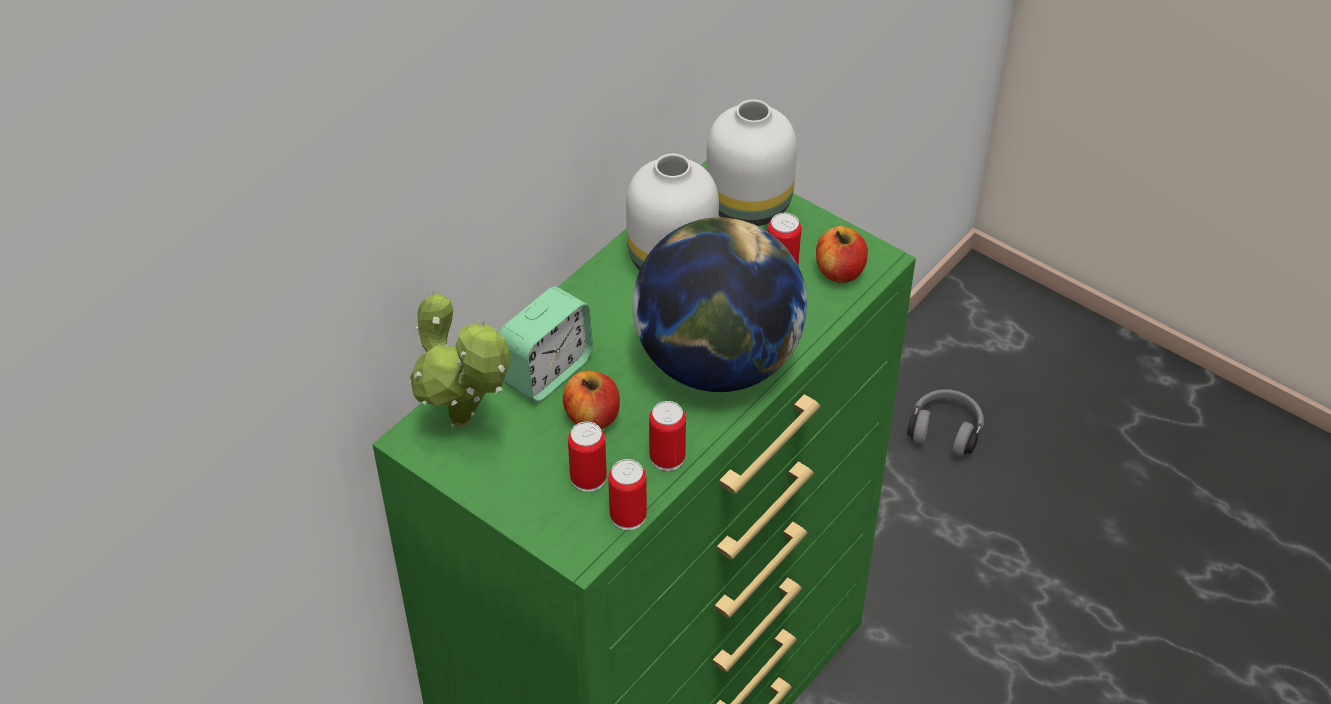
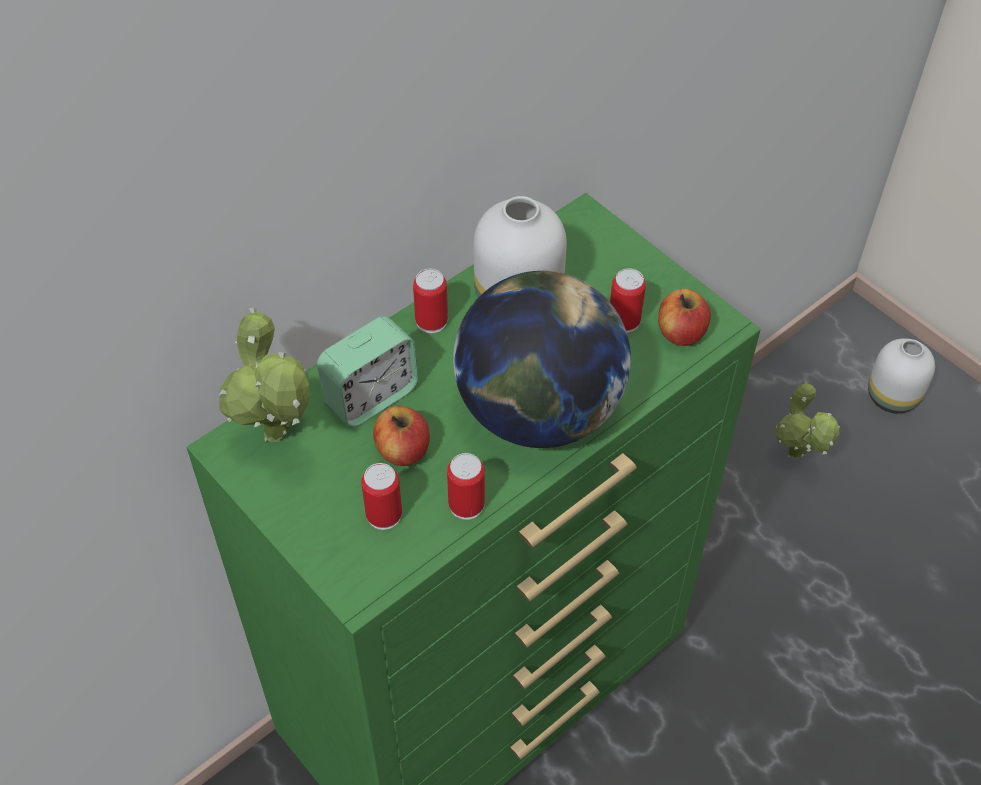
camera: 10 degrees right, 5 degrees up
can [608,459,647,530] -> can moved to [413,269,448,333]
white vase [706,99,797,226] -> white vase moved to [868,338,935,414]
grey headphones [907,389,984,457] -> potted plant [775,381,840,459]

